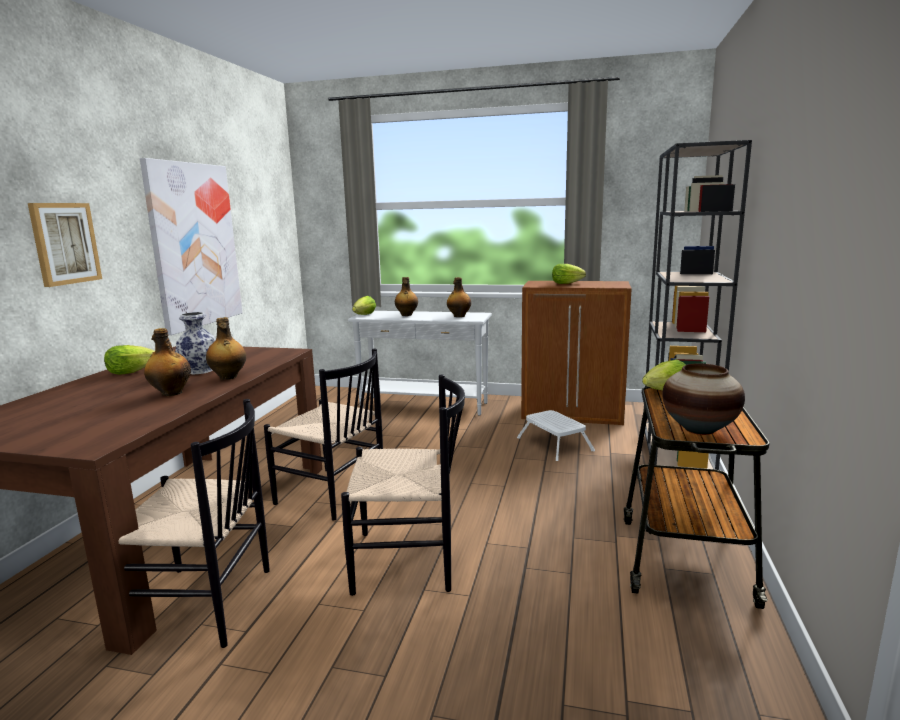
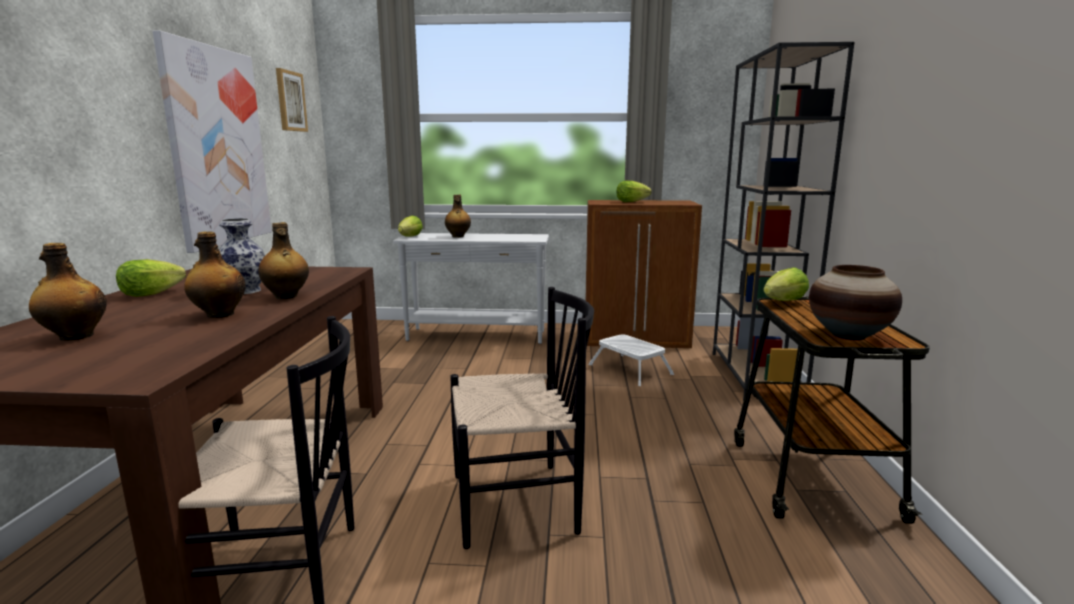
camera: 10 degrees left, 0 degrees up
picture [28,203,102,287] -> picture moved to [276,68,308,132]
black chair [264,348,383,520] -> none
bottle [447,277,471,317] -> bottle moved to [29,243,107,341]

